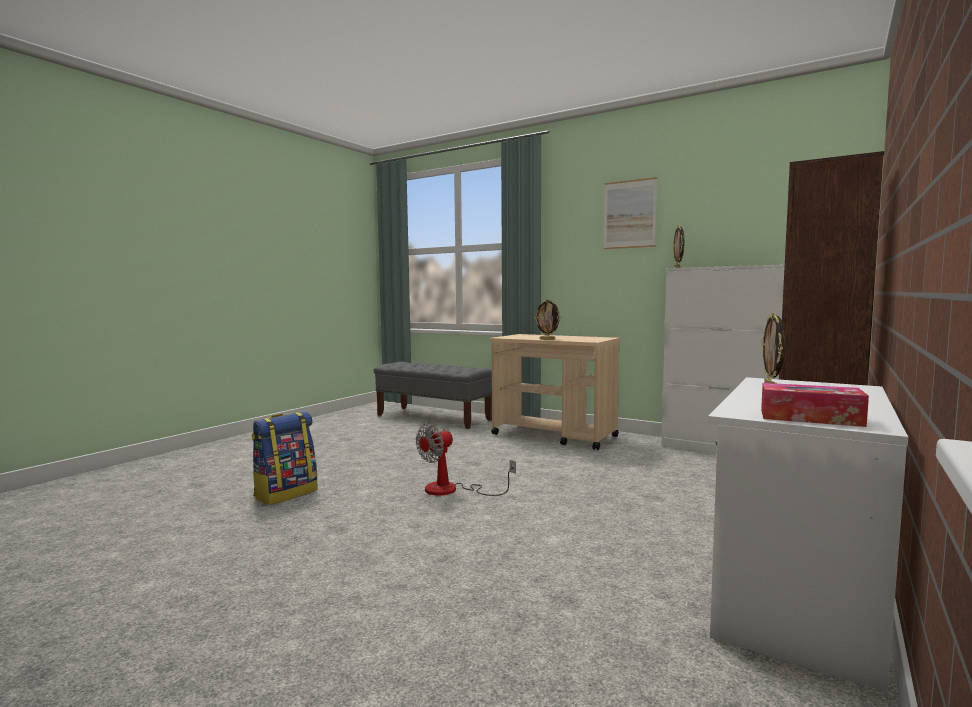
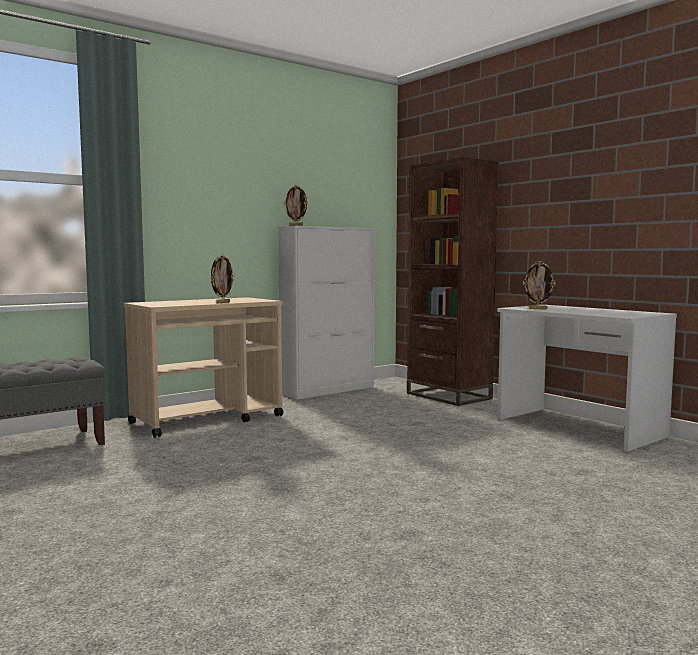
camera: 70 degrees left, 0 degrees up
backpack [251,412,317,505] -> none
fan [416,423,516,496] -> none
picture [604,177,657,249] -> none
tissue box [761,383,869,427] -> none

